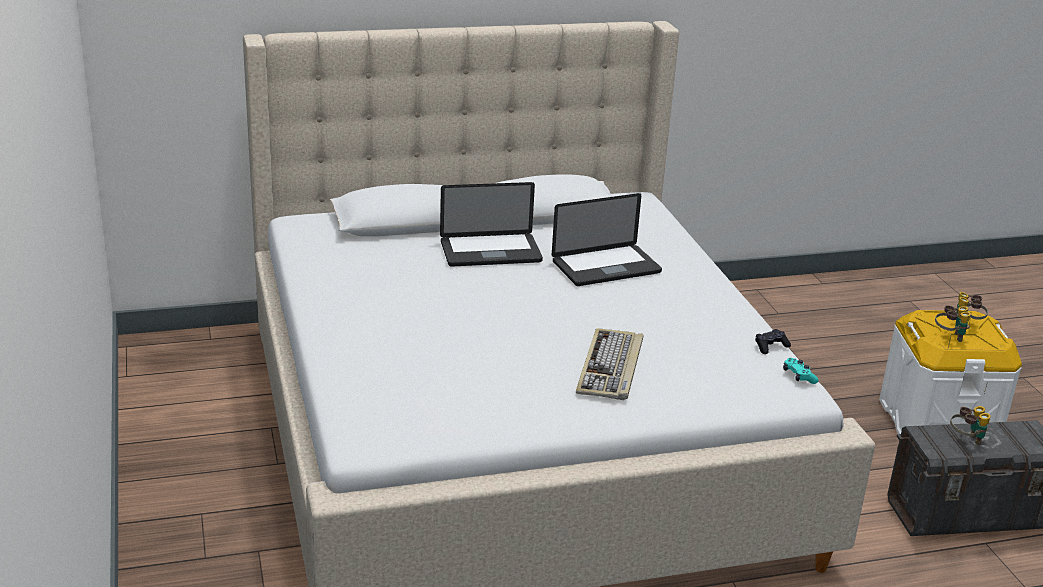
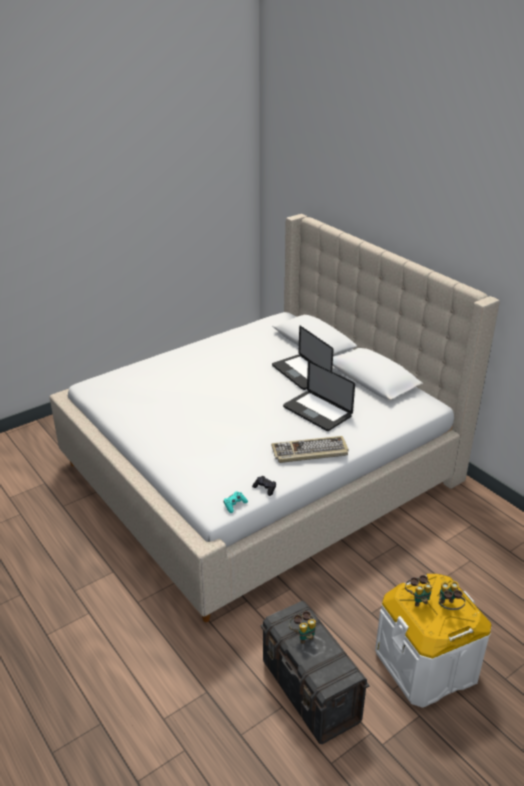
camera: 70 degrees right, 5 degrees up
keyboard [576,328,644,400] -> keyboard moved to [271,436,349,463]

